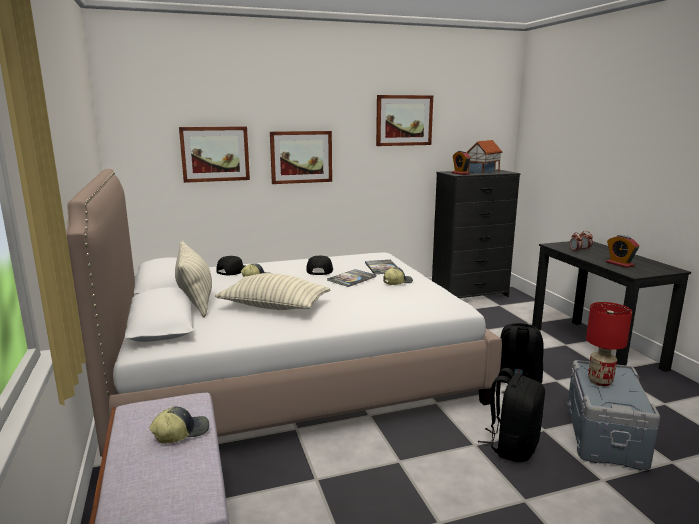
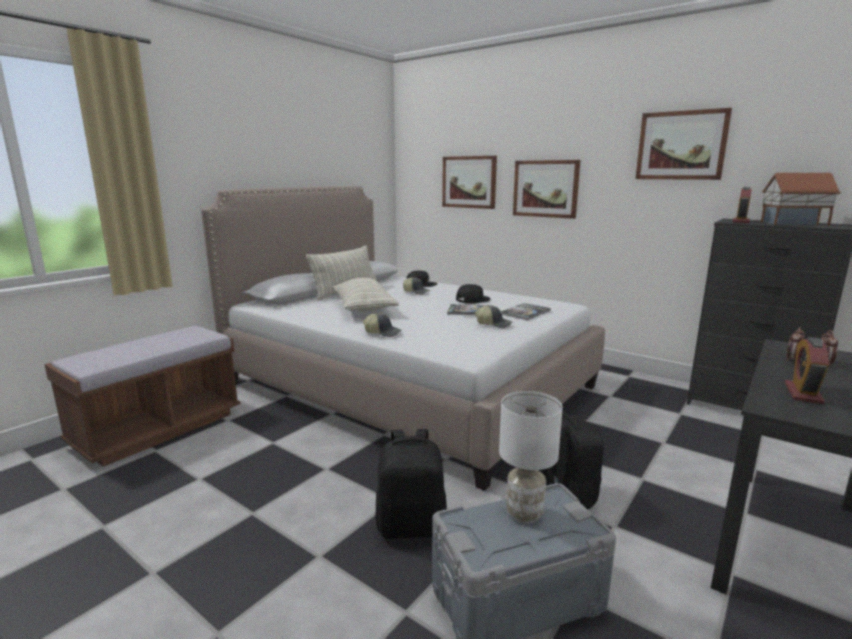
camera: 55 degrees right, 0 degrees up
cap [149,406,209,444] -> cap moved to [363,313,401,337]
red table lamp [586,302,632,386] -> white table lamp [499,391,563,523]

